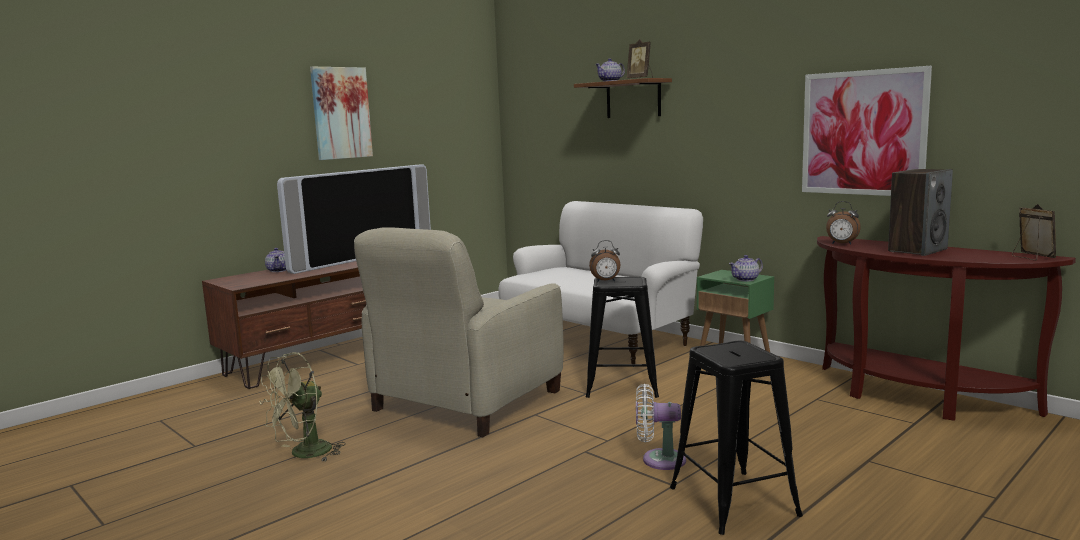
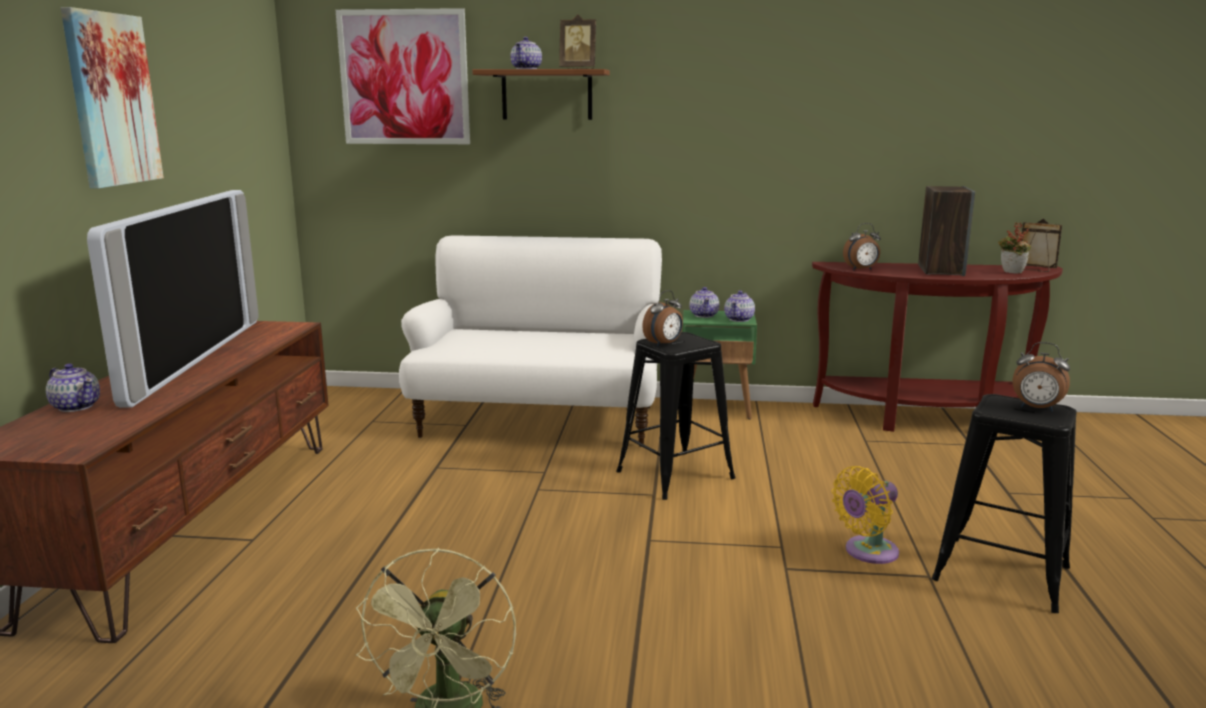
camera: 40 degrees left, 5 degrees up
beige armchair [354,227,564,437] -> none
white fan [636,384,686,470] -> yellow fan [831,466,899,564]
picture [802,66,932,196] -> picture moved to [336,8,470,144]
none -> teapot [689,287,719,318]
none -> potted plant [998,223,1031,274]
none -> alarm clock [1013,342,1070,412]

